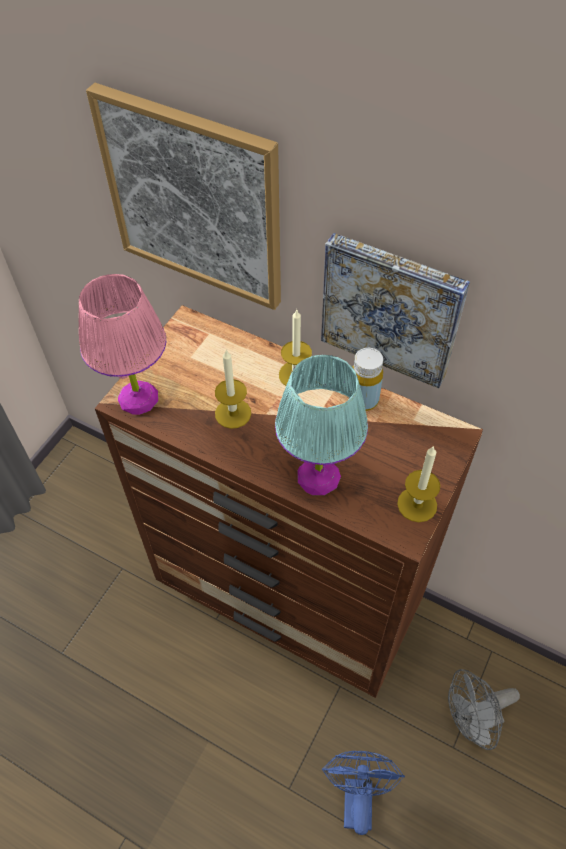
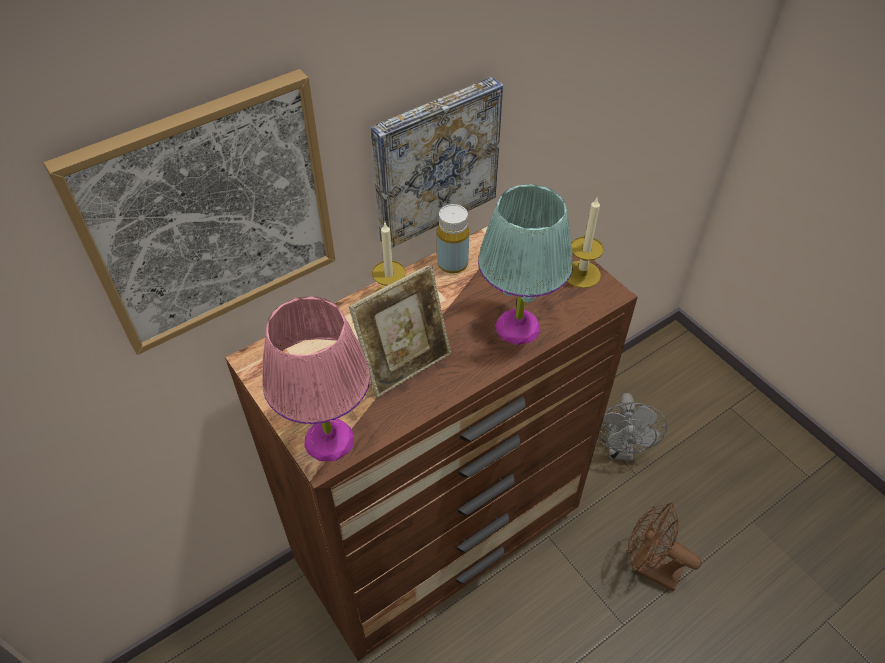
camera: 65 degrees left, 5 degrees down
candle [215,349,251,429] -> picture frame [349,264,451,398]
blue fan [322,751,405,835] -> brown fan [627,503,702,591]

